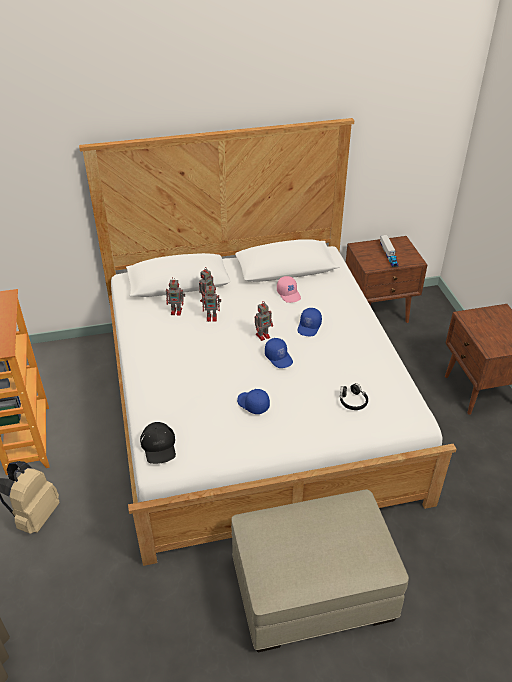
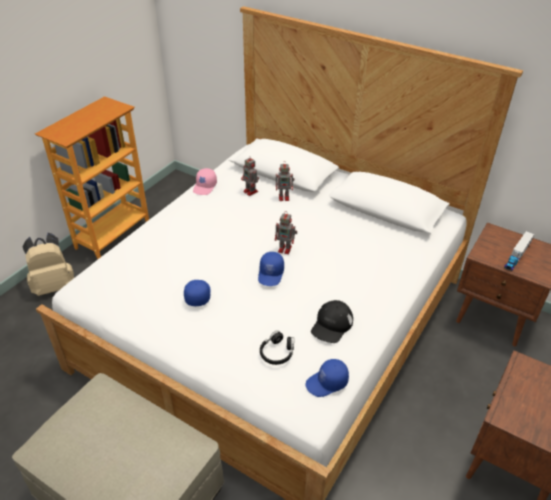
camera: 45 degrees right, 0 degrees up
black cap [140,422,176,464] -> black cap moved to [311,300,353,343]
toy robot [202,283,221,322] -> none
pink cap [277,276,301,303] -> pink cap moved to [193,168,217,195]
blue cap [298,308,322,336] -> blue cap moved to [305,359,349,397]

